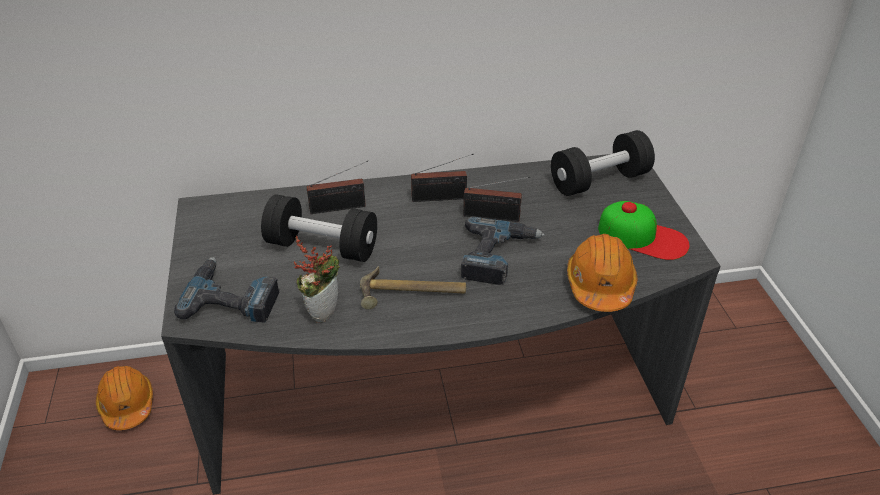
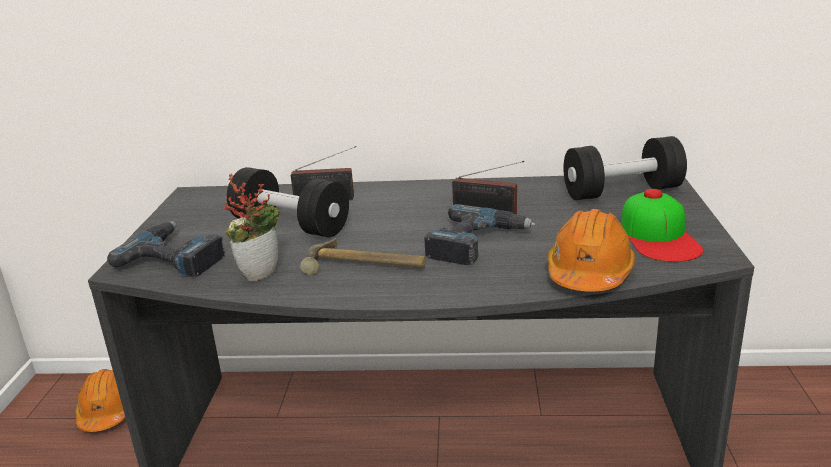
camera: 15 degrees right, 15 degrees down
radio [411,154,474,202] -> none
cap [598,201,690,260] -> cap turned 45 degrees clockwise [621,189,703,262]

